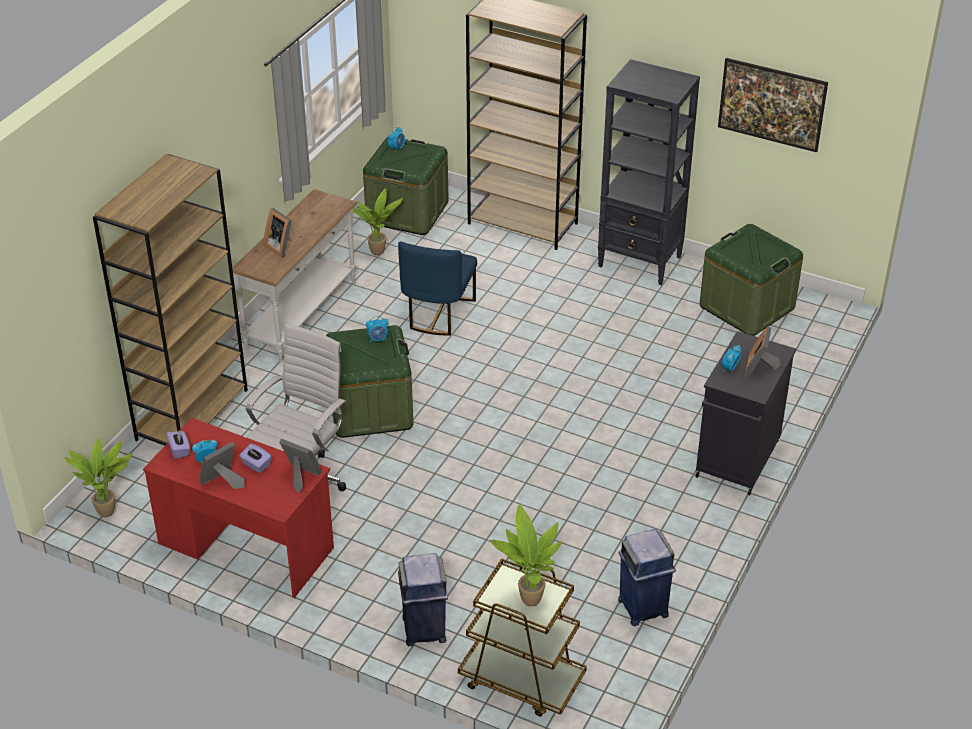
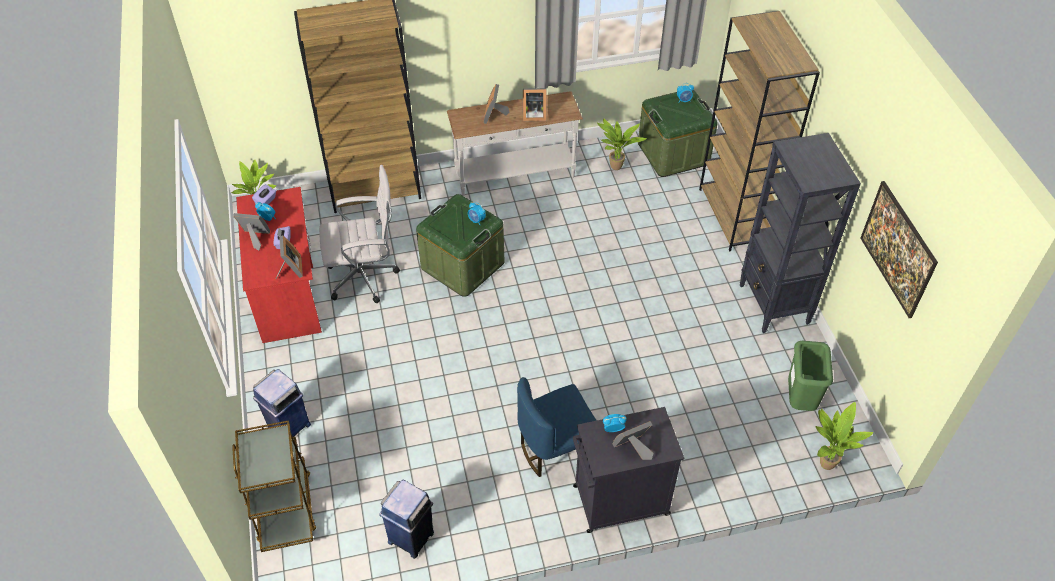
camera: 50 degrees right, 10 degrees up
blue chair [398,241,477,336] -> blue chair moved to [517,377,597,477]
potted plant [490,504,562,606] -> potted plant moved to [816,402,873,470]
green storage box [700,224,803,336] -> green trash can [788,341,833,411]
none -> picture frame [523,88,547,121]

